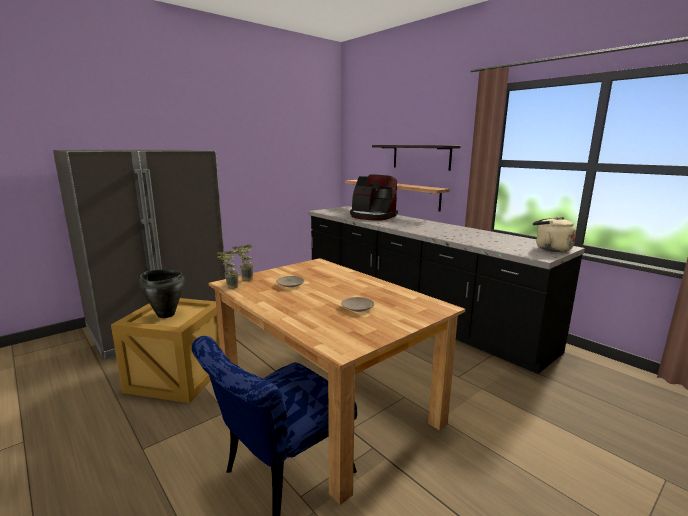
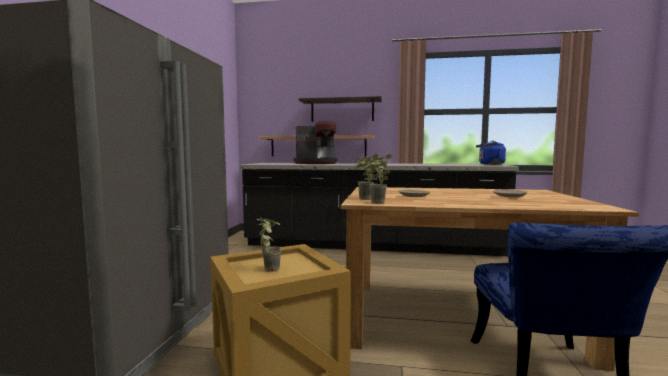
camera: 40 degrees left, 10 degrees down
black cooking pot [139,270,185,318] -> potted plant [256,218,282,272]
beige kettle [533,217,576,252] -> blue kettle [476,141,506,165]

